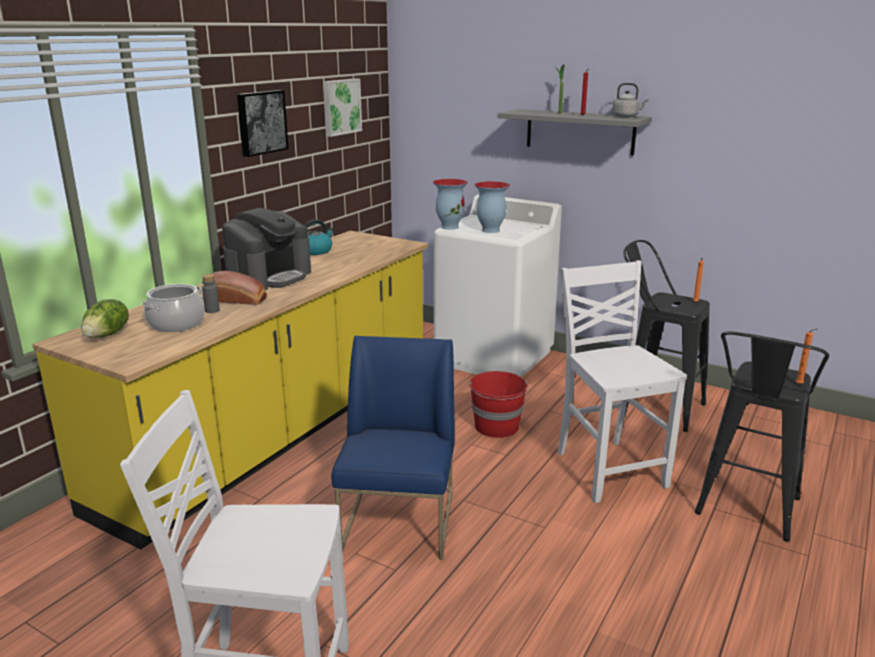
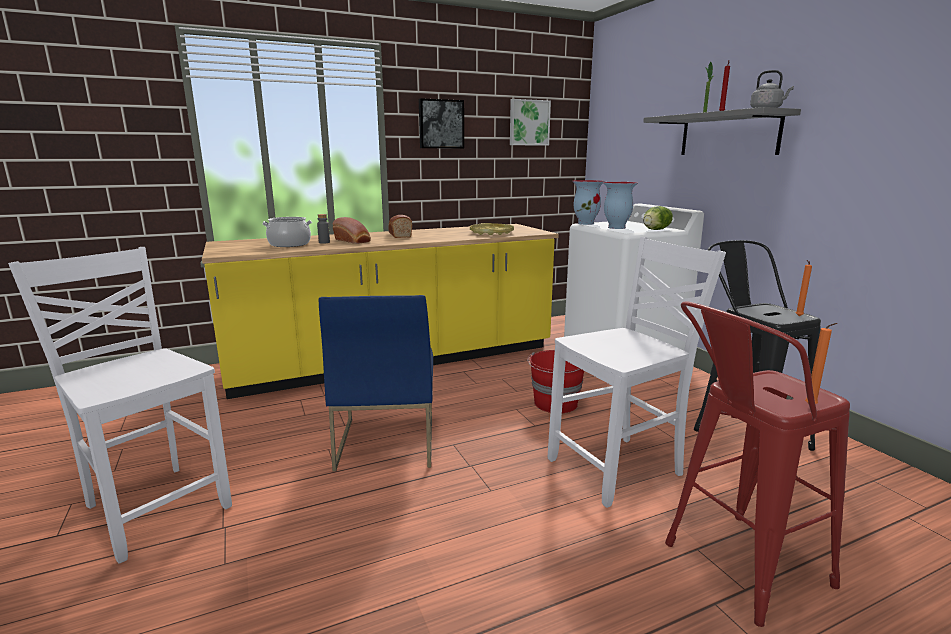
camera: 35 degrees right, 5 degrees down
lettuce [81,299,129,338] -> lettuce moved to [643,206,673,230]
coffee machine [222,208,311,291] -> bread [388,215,412,238]
kettle [304,219,334,255] -> none
blue chair [331,336,455,560] -> blue chair turned 135 degrees clockwise [319,295,433,471]
white chair [558,260,687,503] -> white chair turned 45 degrees clockwise [548,237,726,508]
black stool [695,331,829,542] -> red stool [665,301,850,627]
none -> yellow tray [470,223,514,235]

